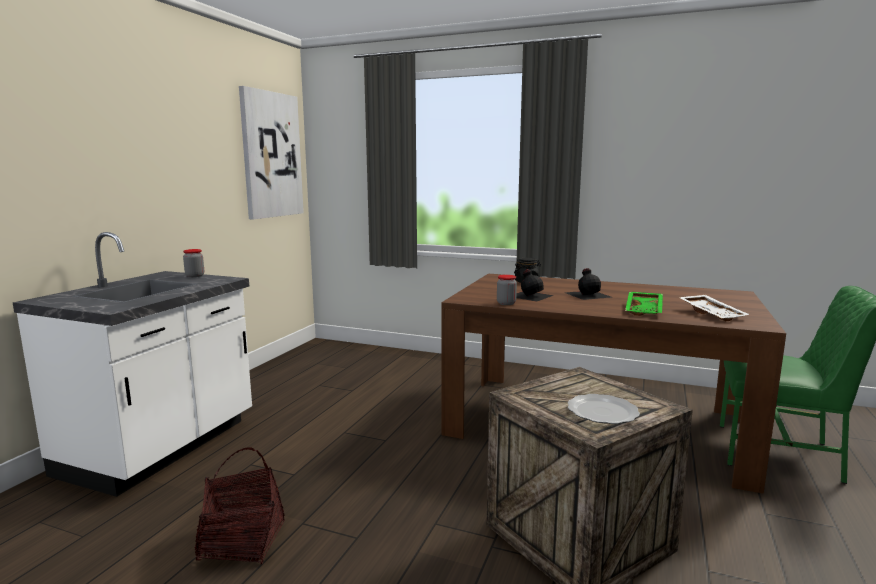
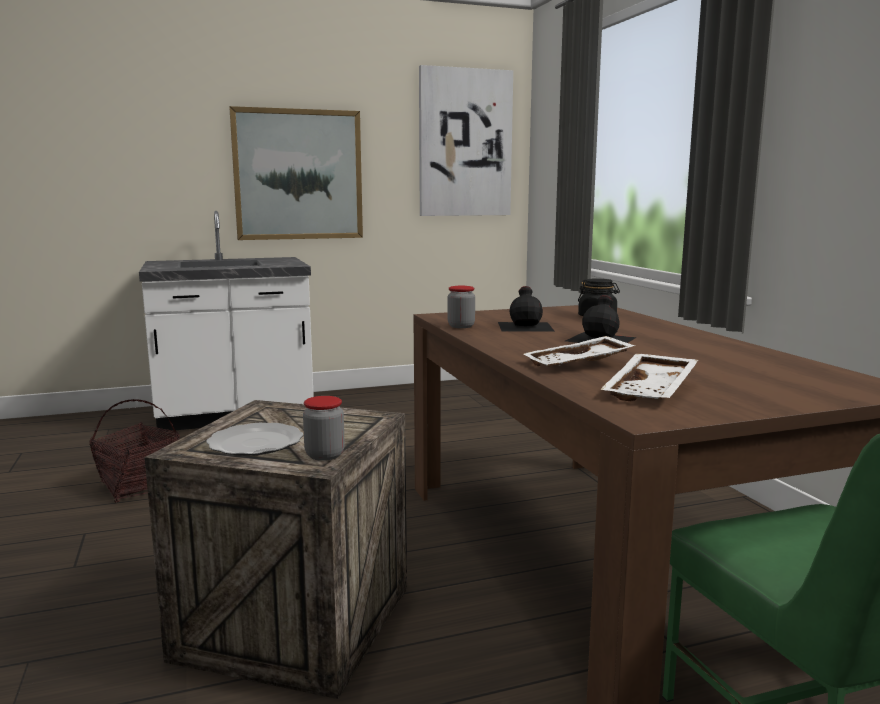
camera: 50 degrees right, 0 degrees up
jar [183,249,204,277] -> jar moved to [303,396,345,461]
green tray [625,292,663,316] -> white tray [523,336,635,366]
none -> picture [229,106,363,240]

